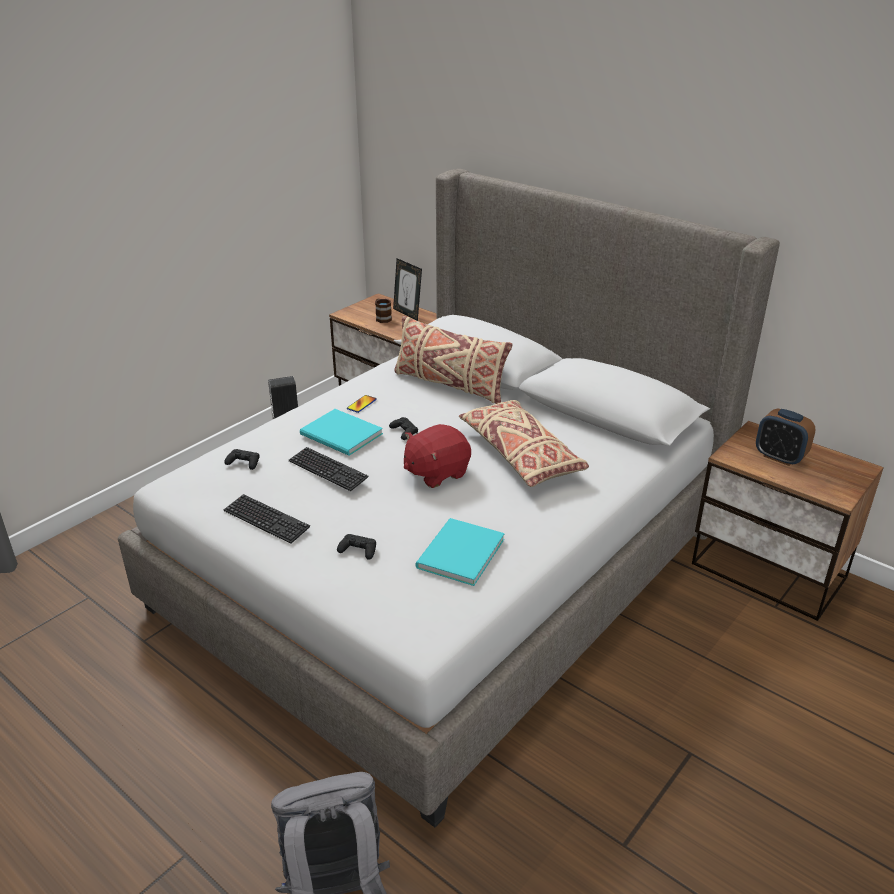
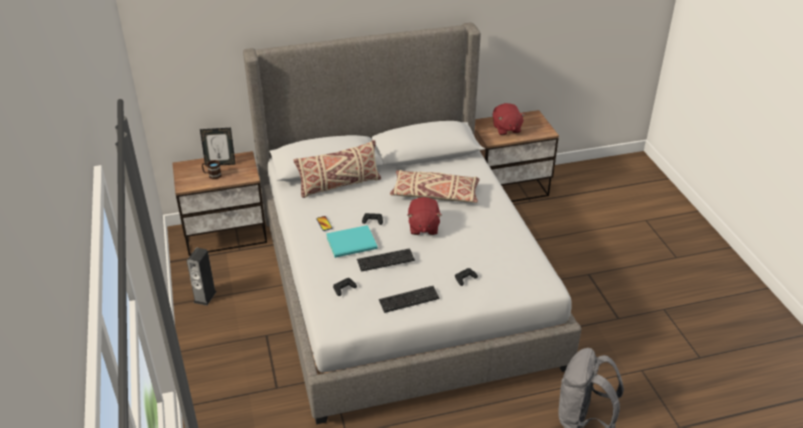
camera: 55 degrees left, 5 degrees up
turquoise book [415,518,505,586] -> none
alarm clock [756,408,815,466] -> red plush toy [493,103,525,135]

